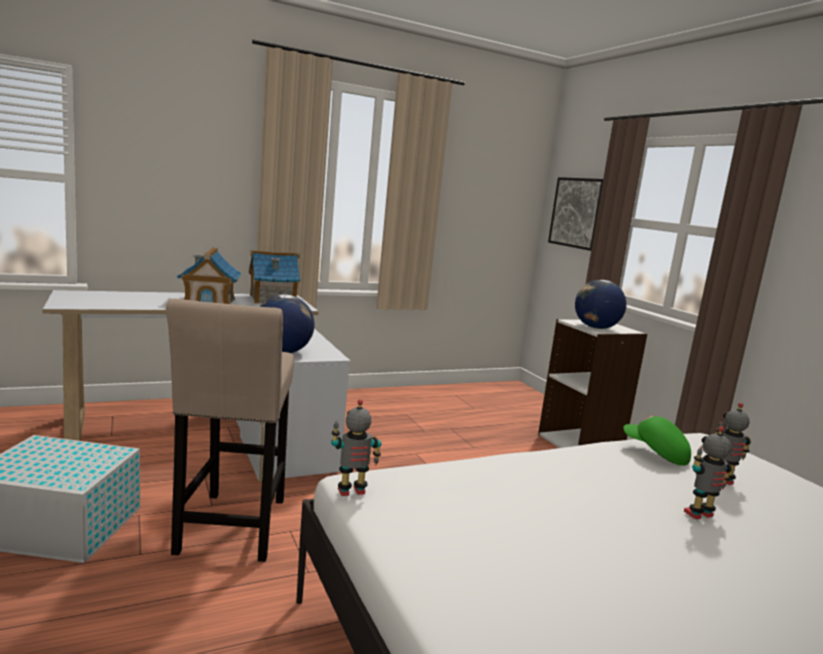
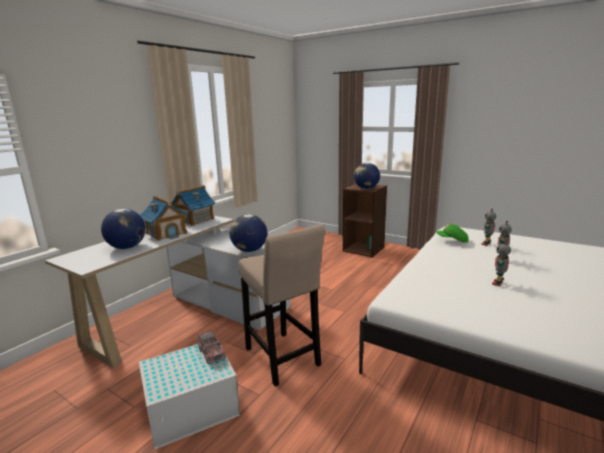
camera: 30 degrees left, 5 degrees up
toy robot [331,399,381,496] -> toy robot moved to [492,240,511,286]
white bookcase [538,319,647,448] -> brown bookcase [343,183,387,257]
picture [548,177,603,251] -> none
none -> globe [101,209,146,249]
none -> toy truck [197,330,226,364]

